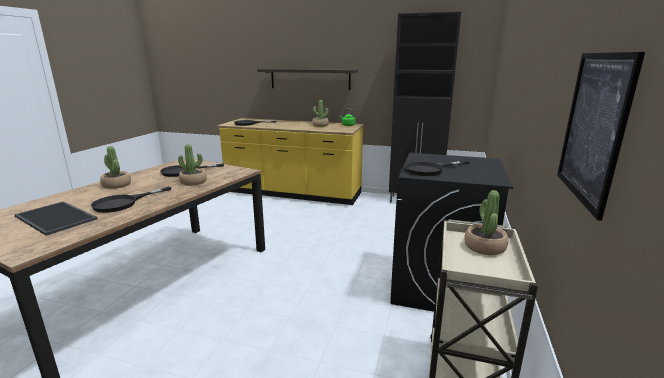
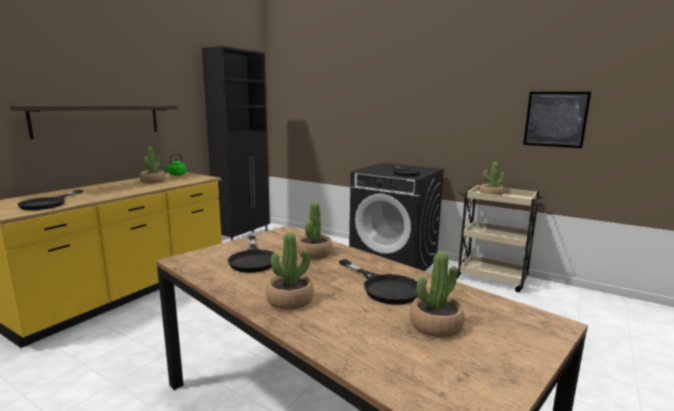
camera: 75 degrees left, 5 degrees down
tray [14,201,97,236] -> potted plant [410,251,465,337]

